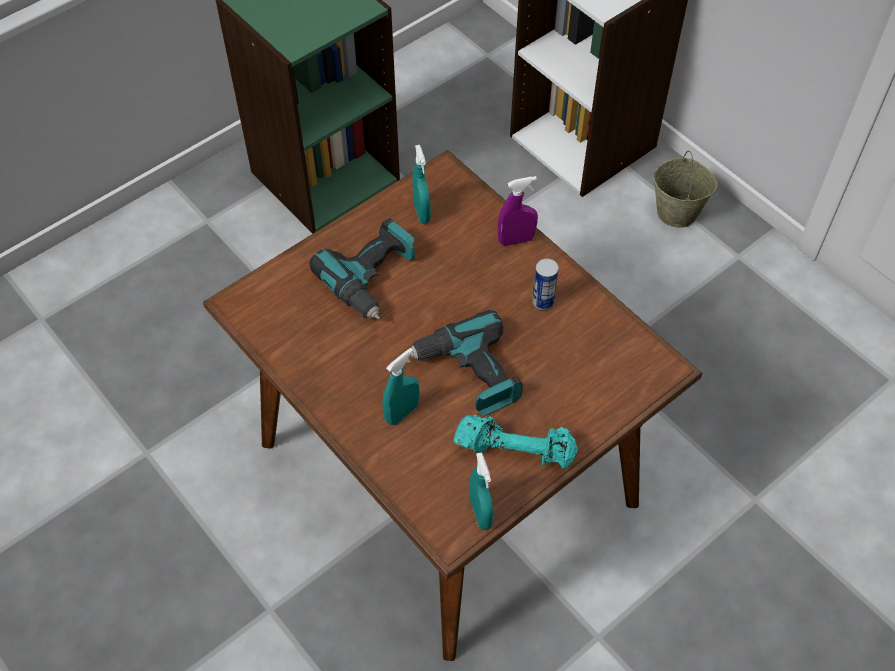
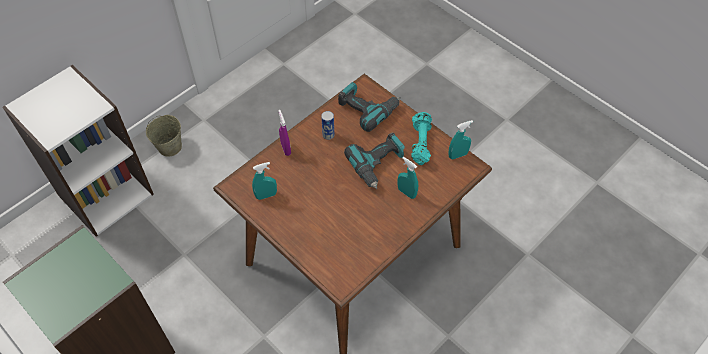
camera: 95 degrees left, 0 degrees up
power drill [309,218,415,320] -> power drill moved to [338,82,401,132]

